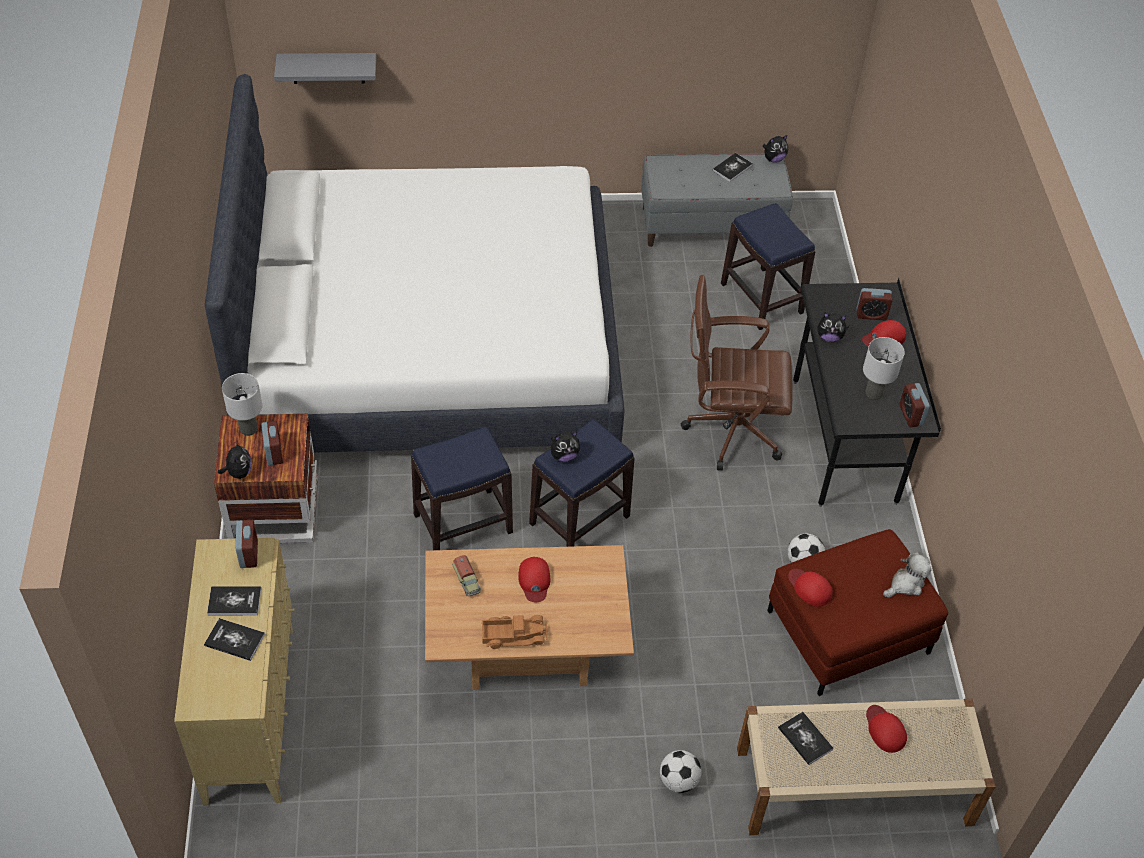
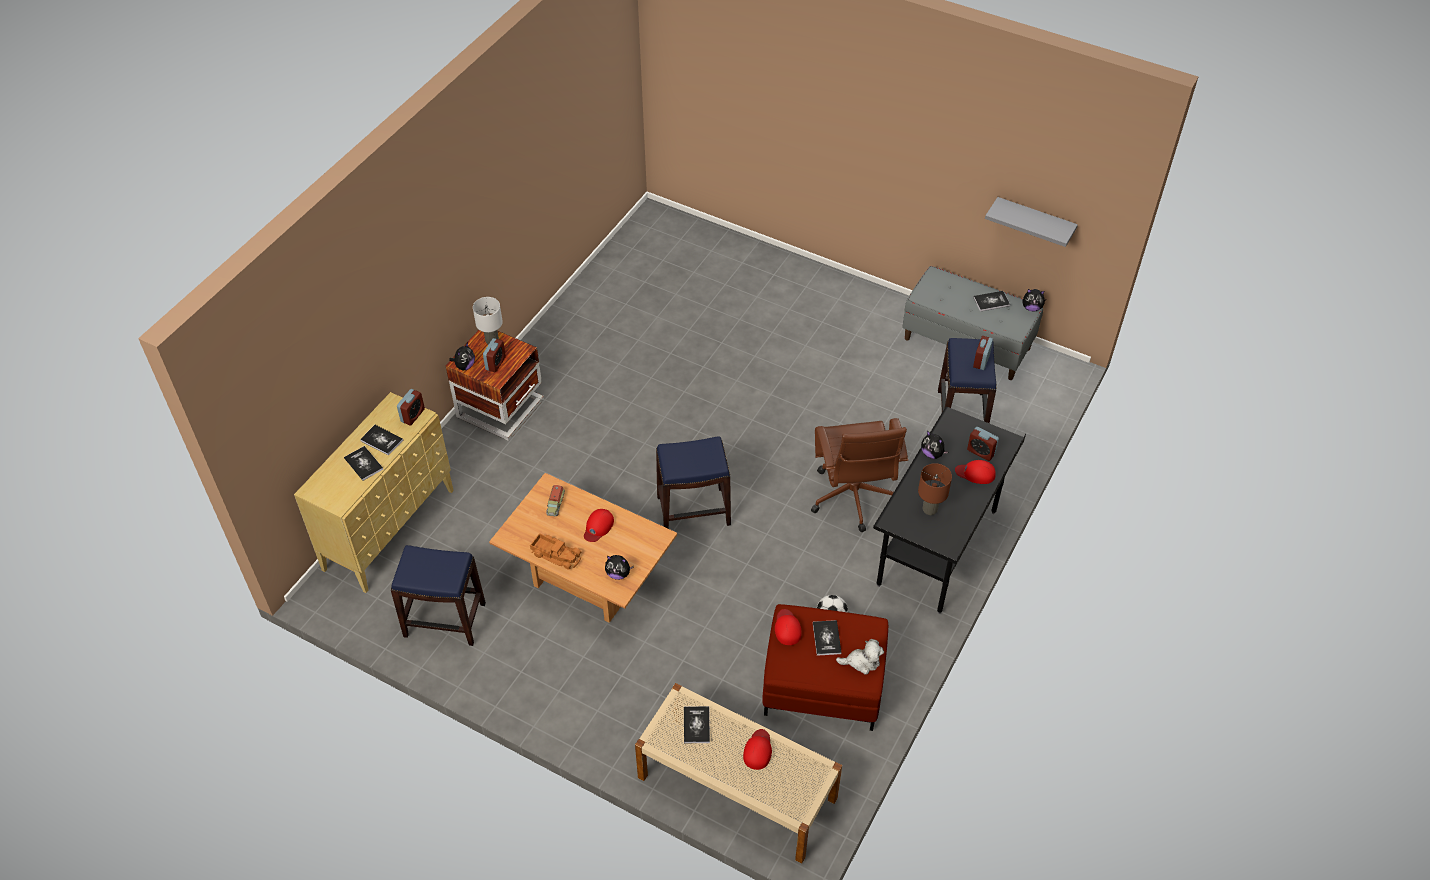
camera: 35 degrees right, 0 degrees up
white bed [205,74,624,453] -> none
grey shelf [274,53,376,84] -> grey shelf moved to [985,197,1078,247]
stool [411,427,513,550] -> stool moved to [391,545,486,646]
plush toy [551,431,580,462] -> plush toy moved to [605,555,634,580]
football [660,750,701,793] -> none
brown office chair [681,275,793,471] -> brown office chair turned 135 degrees counterclockwise [811,418,908,532]
white table lamp [863,337,905,400] -> brown table lamp [918,463,952,515]
alarm clock [899,383,930,427] -> alarm clock moved to [973,336,993,370]
none -> book [813,620,842,656]

